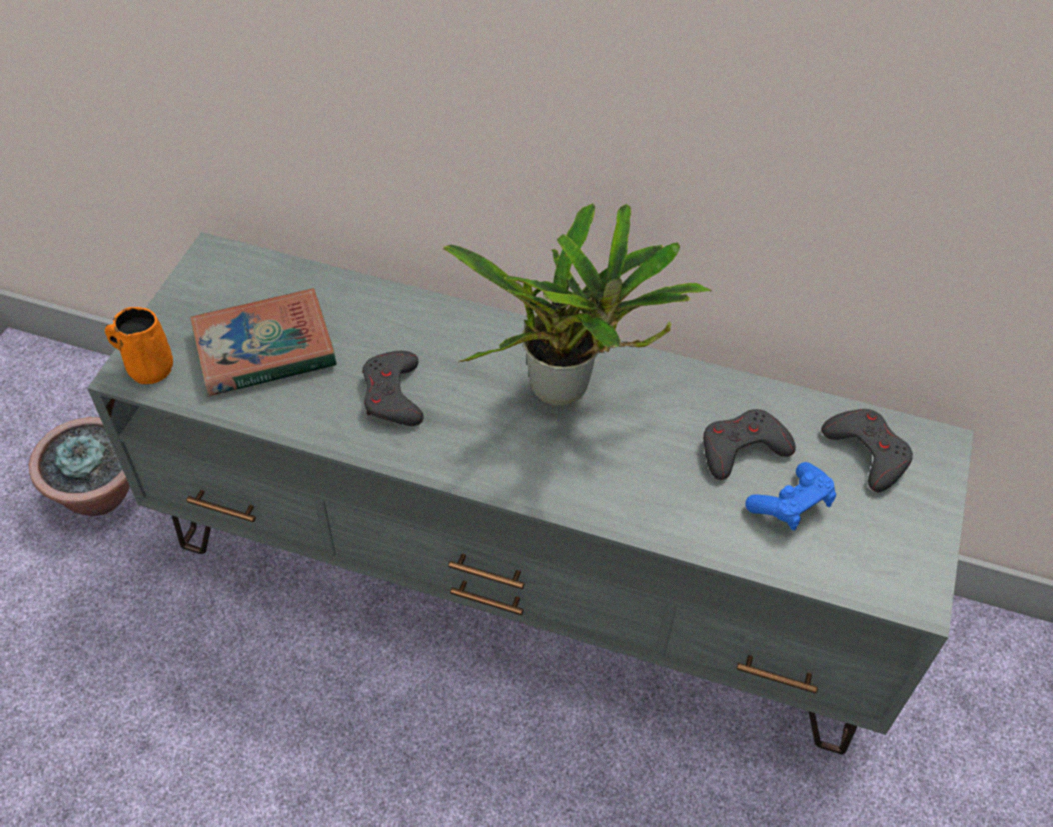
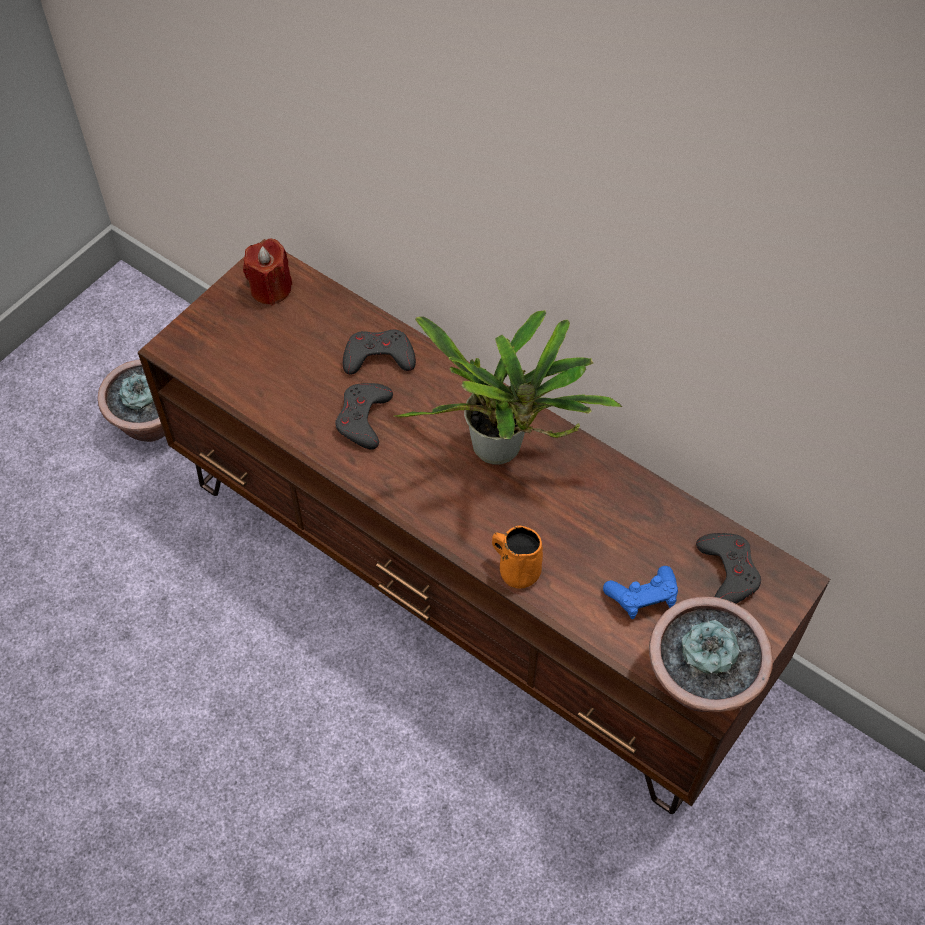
camera: 20 degrees right, 5 degrees up
grey tv stand [87,232,974,754] -> brown tv stand [138,239,830,814]
orange mug [105,307,173,384] -> orange mug moved to [492,526,543,589]
book [190,288,337,396] -> none
grey game controller [703,409,796,480] -> grey game controller moved to [343,330,416,375]
none -> red candle [243,239,292,306]
none -> potted plant [649,596,773,712]

